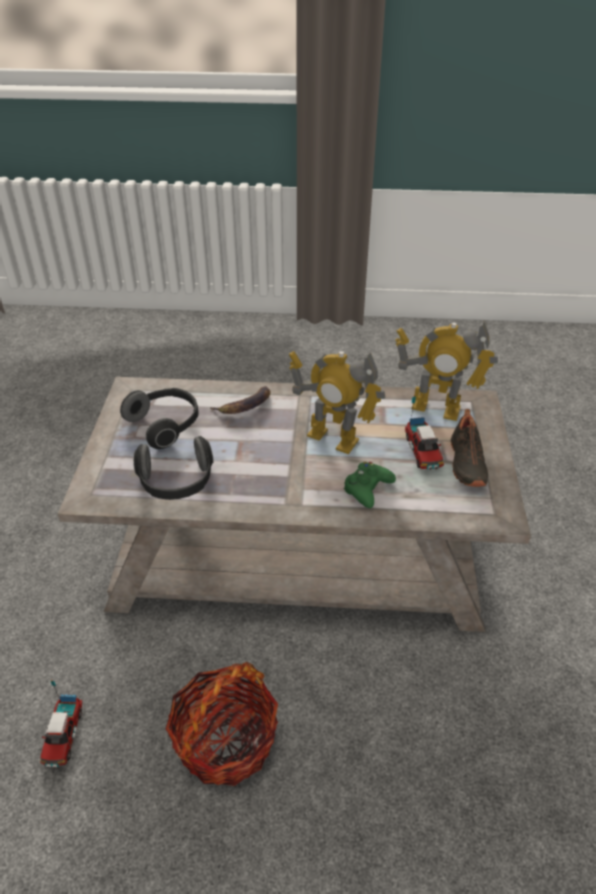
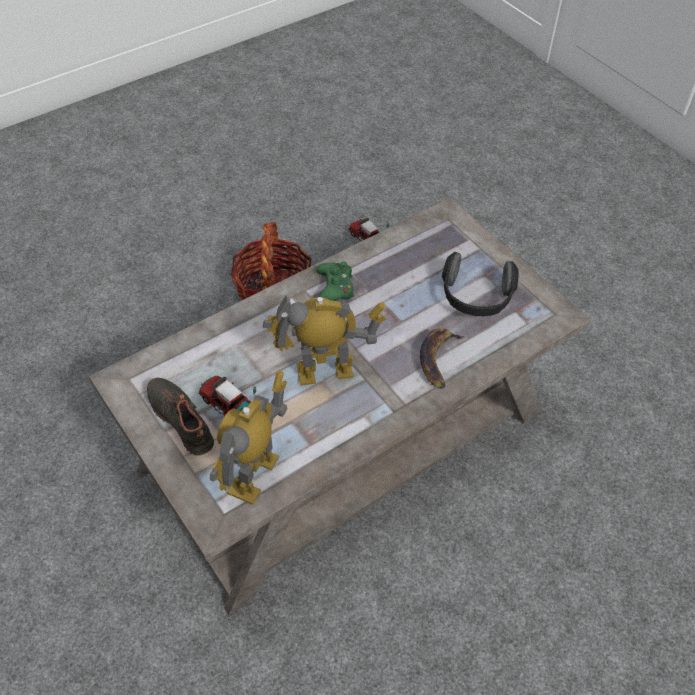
camera: 140 degrees right, 10 degrees up
headphones [133,436,214,500] -> none
green game controller [344,462,396,508] -> green game controller moved to [316,261,354,301]
toy robot [396,322,498,421] -> toy robot turned 45 degrees counterclockwise [210,371,287,505]

